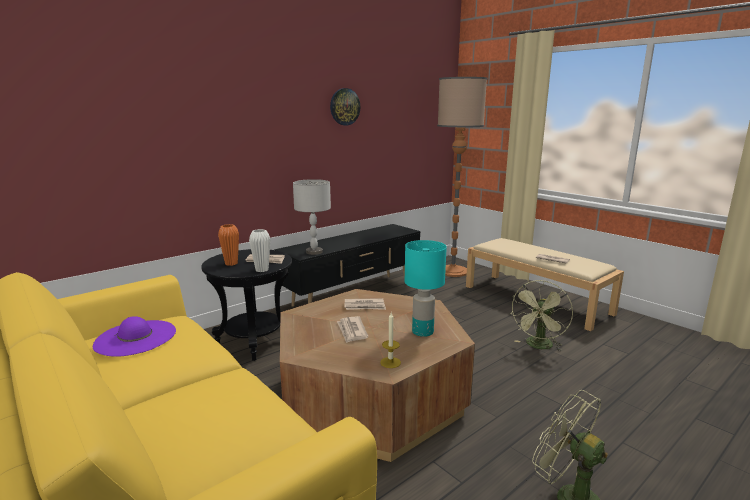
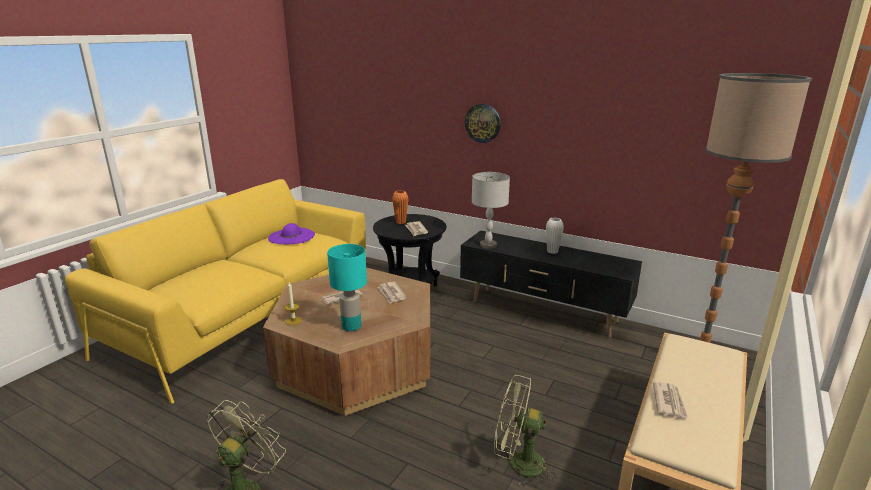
camera: 70 degrees right, 5 degrees up
white vase [249,229,271,272] -> white vase moved to [546,218,564,254]
wall clock [330,88,360,126] -> wall clock moved to [465,104,501,143]

